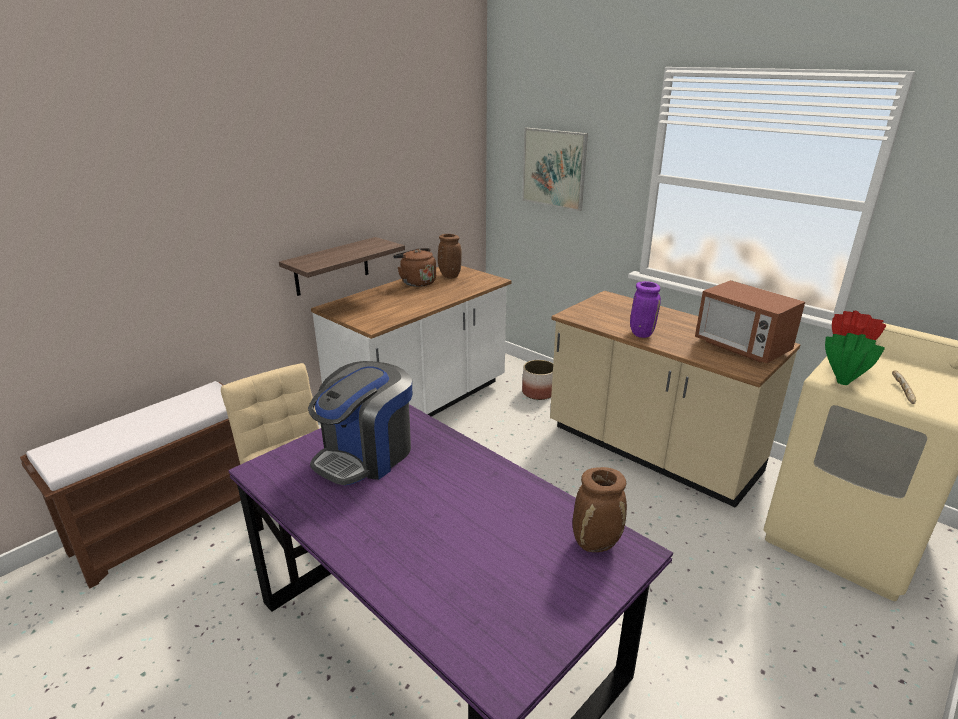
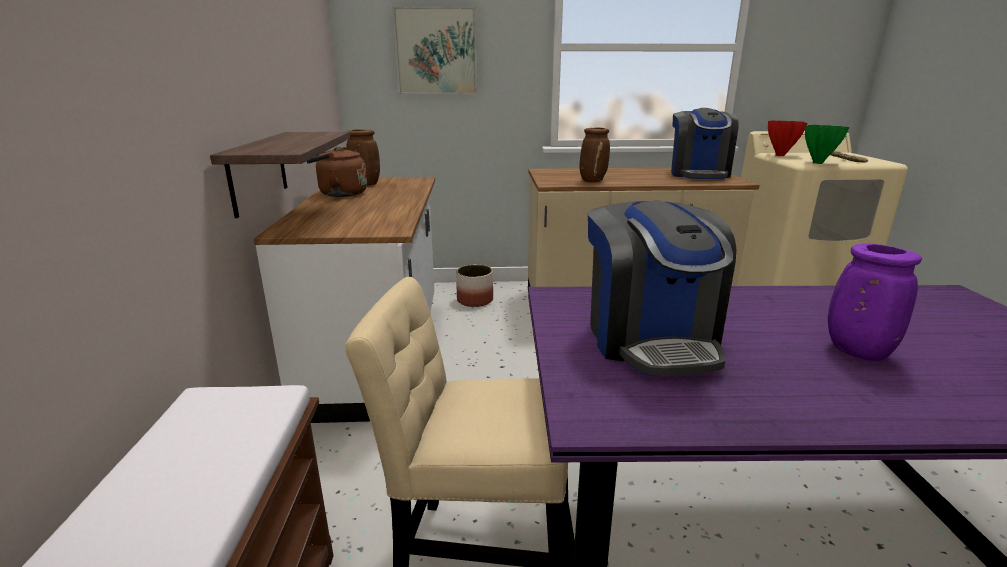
camera: 45 degrees left, 5 degrees down
brown vase [573,467,627,552] -> brown vase moved to [579,128,610,182]
purple vase [630,281,661,338] -> purple vase moved to [828,243,922,361]
microwave [695,280,805,363] -> coffee machine [671,108,739,179]

